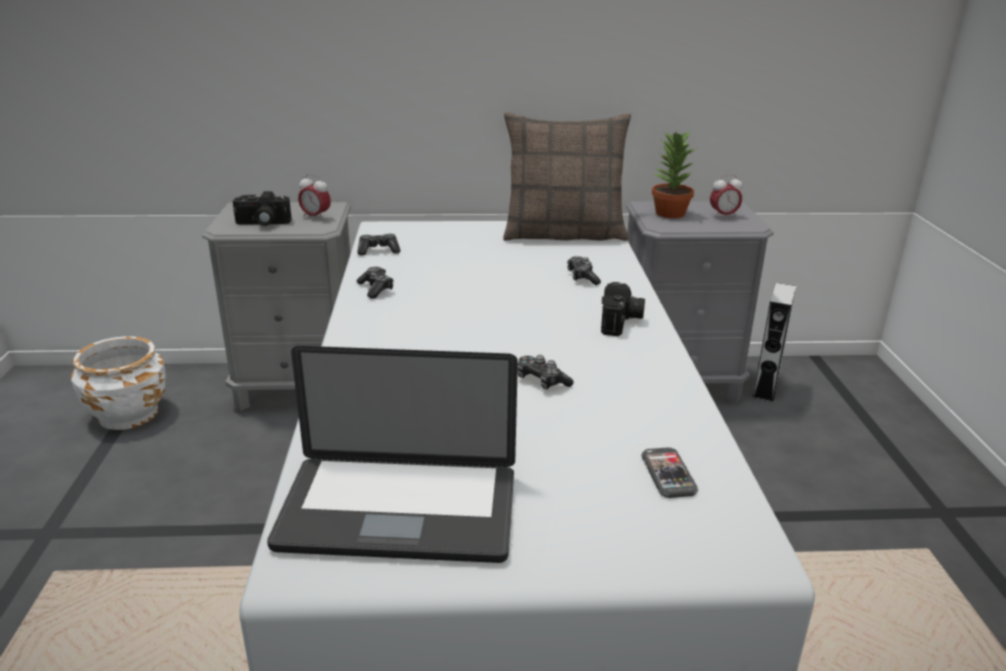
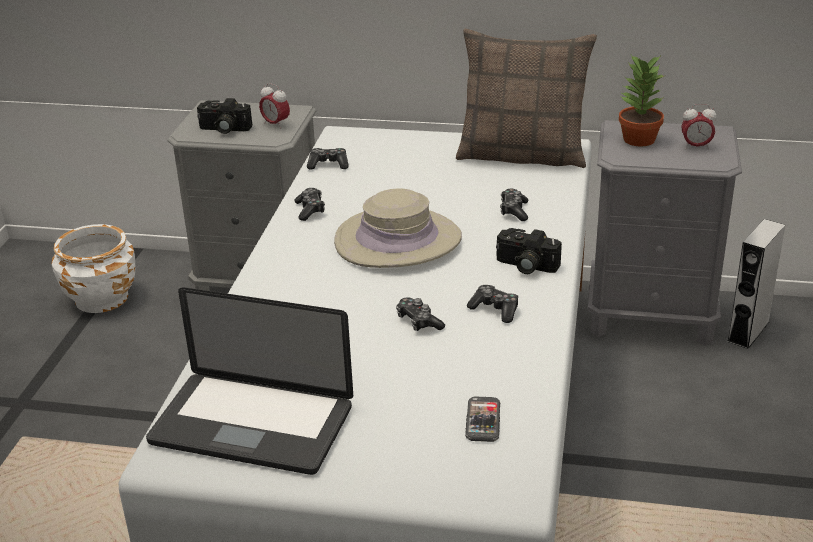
camera: 15 degrees right, 5 degrees up
camera [601,282,645,336] -> camera turned 90 degrees clockwise [496,228,562,274]
none -> beige hat [334,188,462,268]
none -> game controller [467,285,518,323]

